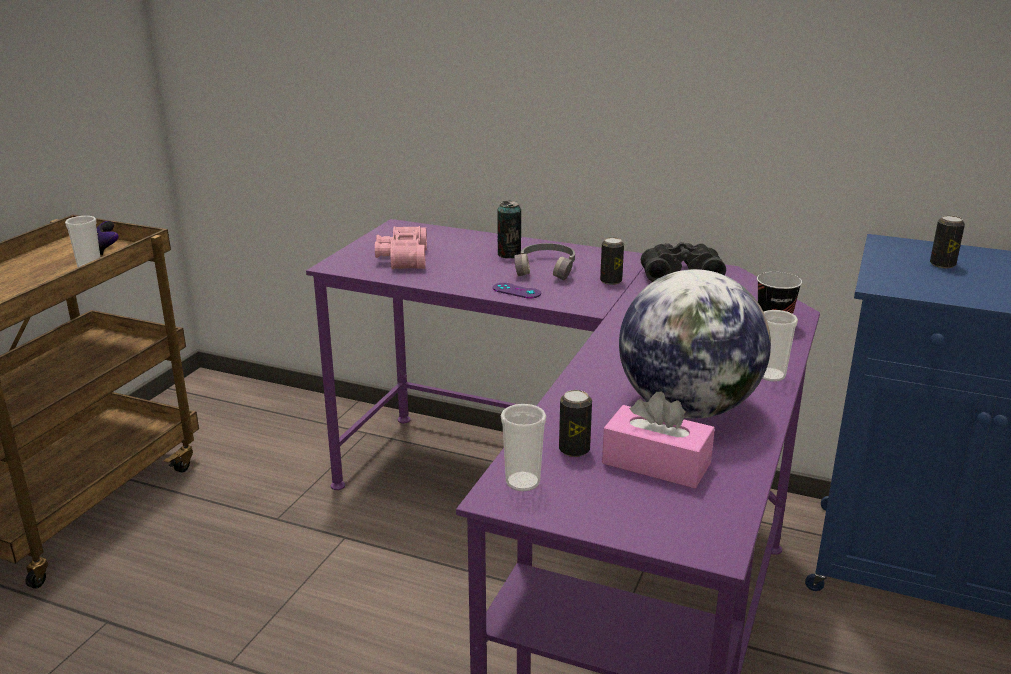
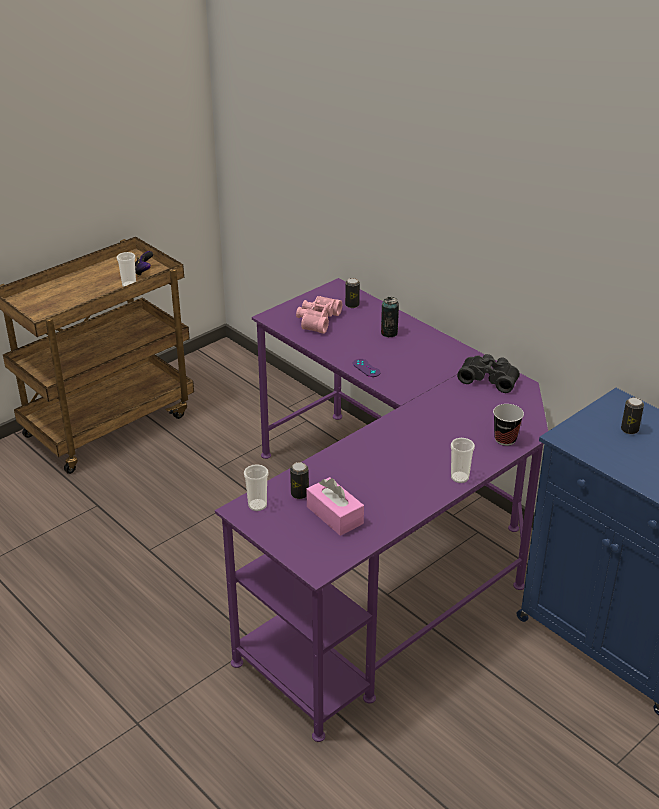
camera: 25 degrees right, 10 degrees up
grey headphones [514,243,575,280] -> none
can [600,237,624,285] -> can moved to [345,278,360,308]
globe [619,269,771,418] -> none

